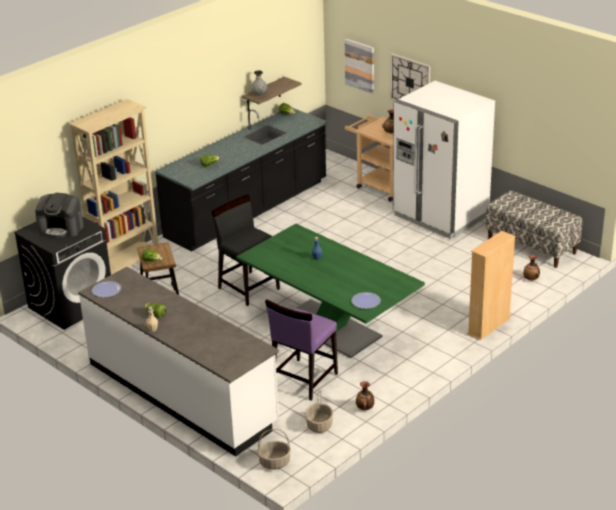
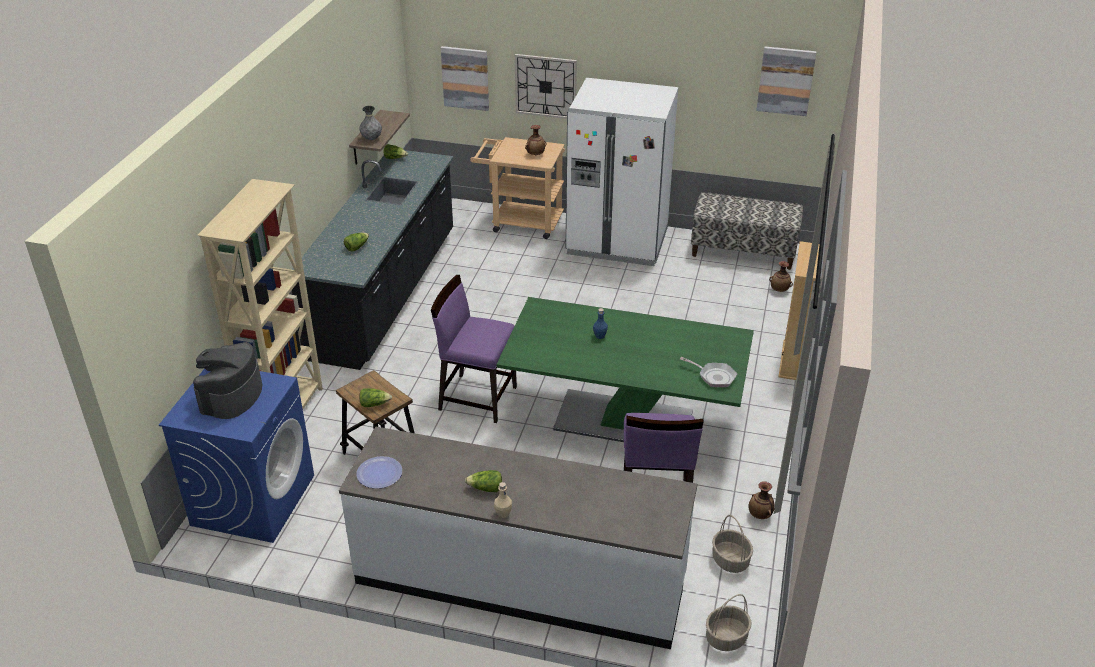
camera: 30 degrees left, 5 degrees up
black washing machine [14,216,111,330] -> blue washing machine [159,368,314,543]
coffee machine [35,193,84,237] -> coffee machine turned 120 degrees clockwise [193,342,262,419]
black chair [212,194,280,306] -> purple chair [431,275,517,423]
plate [351,292,381,309] -> frying pan [680,357,737,387]
none -> picture [756,46,816,116]

